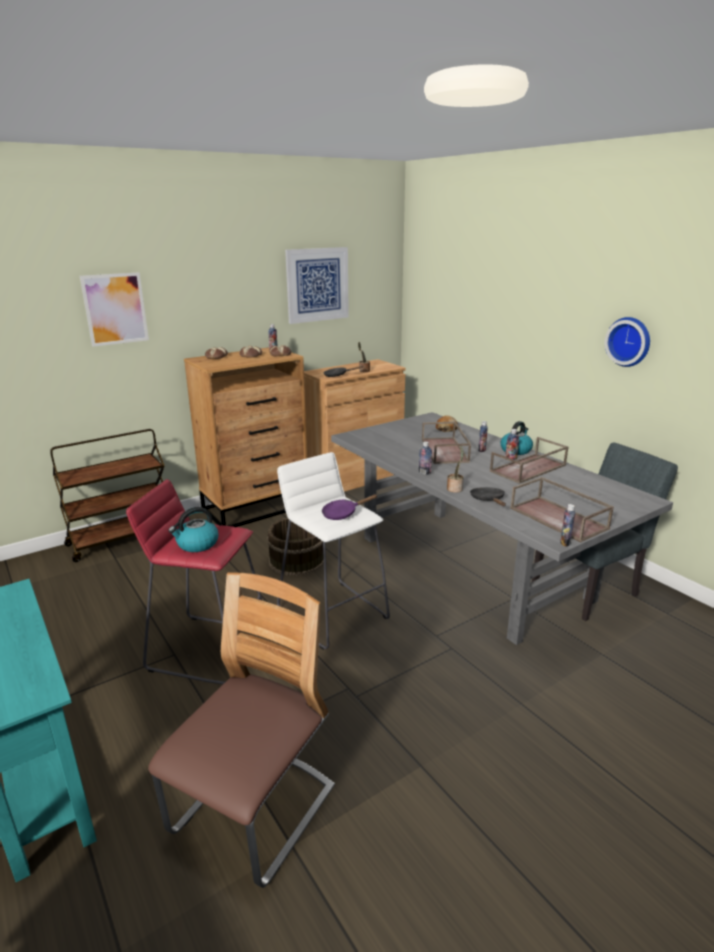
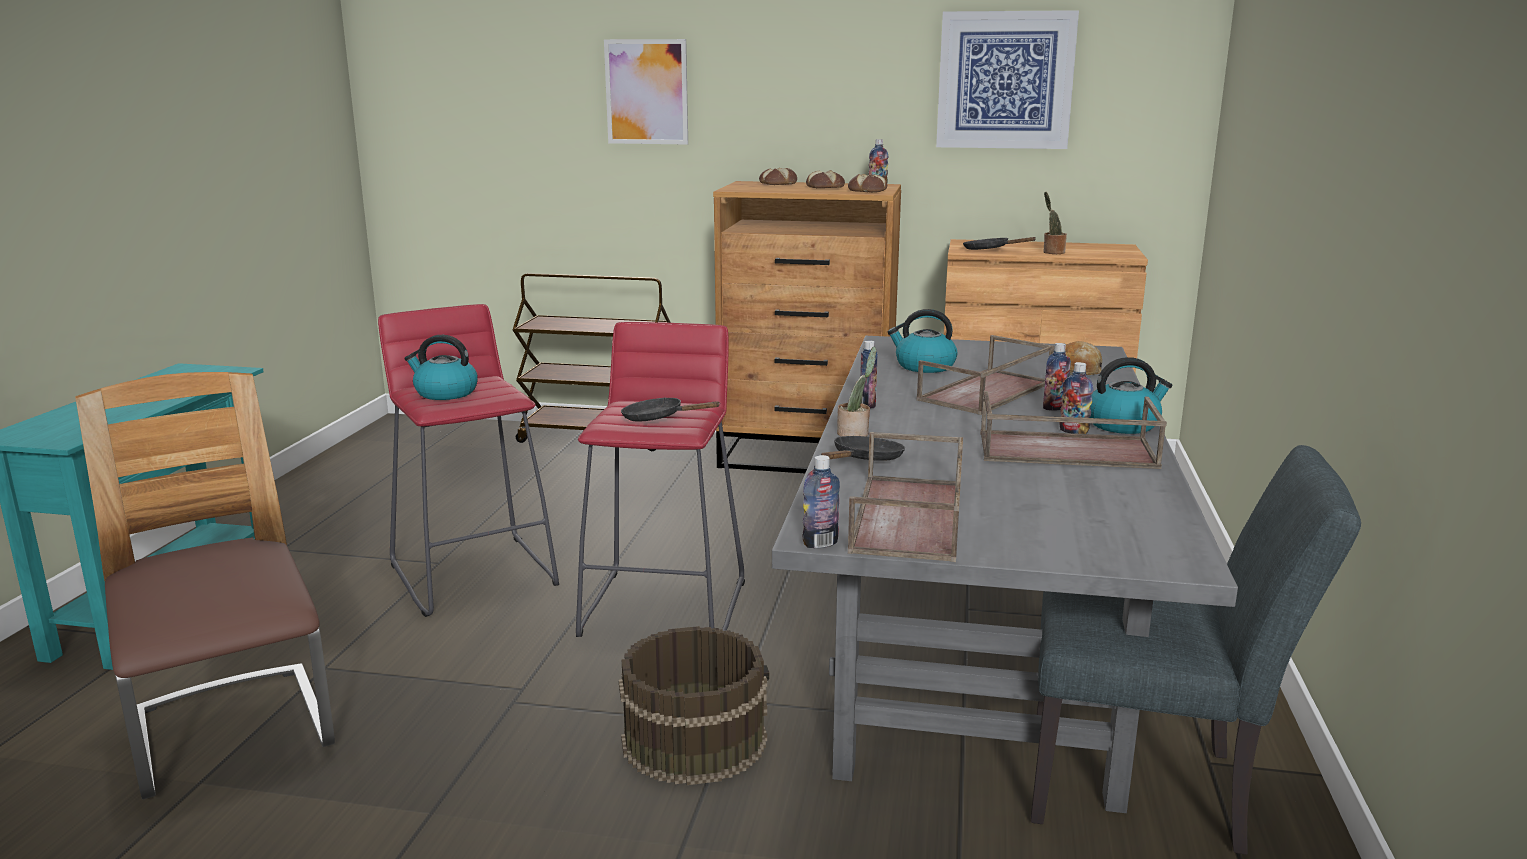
camera: 45 degrees right, 5 degrees down
chair [148,572,335,888] -> chair turned 105 degrees counterclockwise [75,372,335,799]
brown bucket [267,518,324,576] -> brown bucket moved to [619,626,770,785]
white stool [277,452,390,650] -> red stool [576,322,745,637]
purple frying pan [322,494,378,520] -> black frying pan [621,397,720,421]
wall clock [605,317,650,367] -> none
none -> kettle [888,309,958,373]

